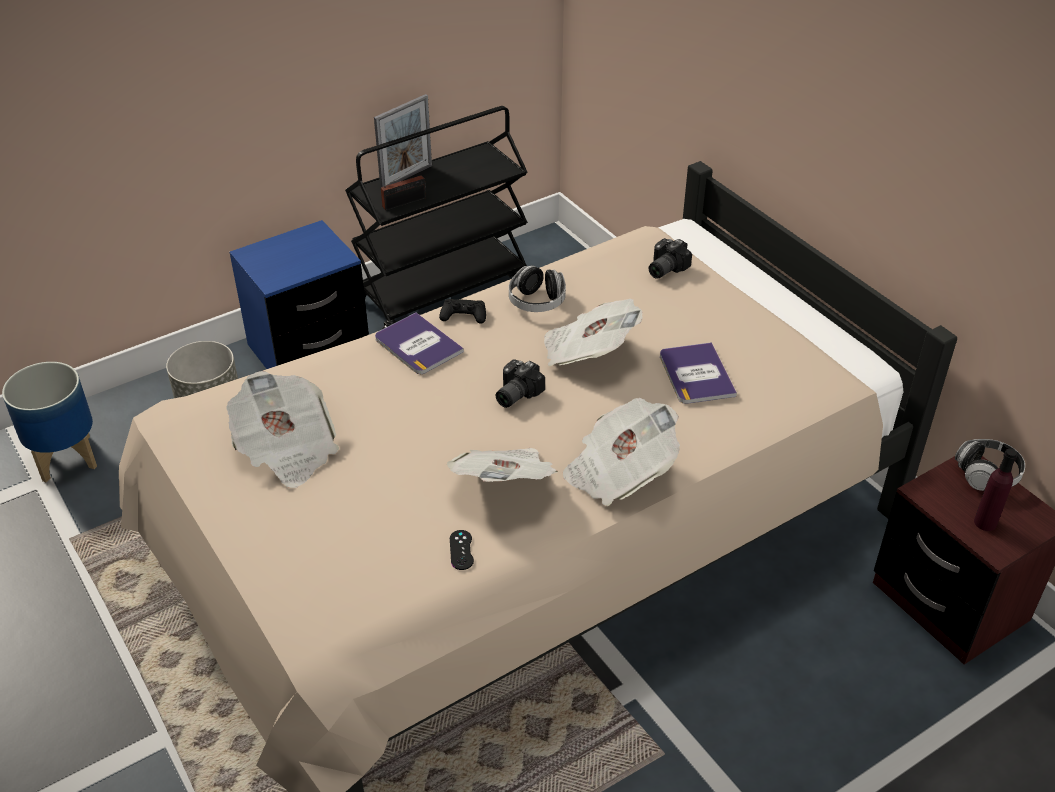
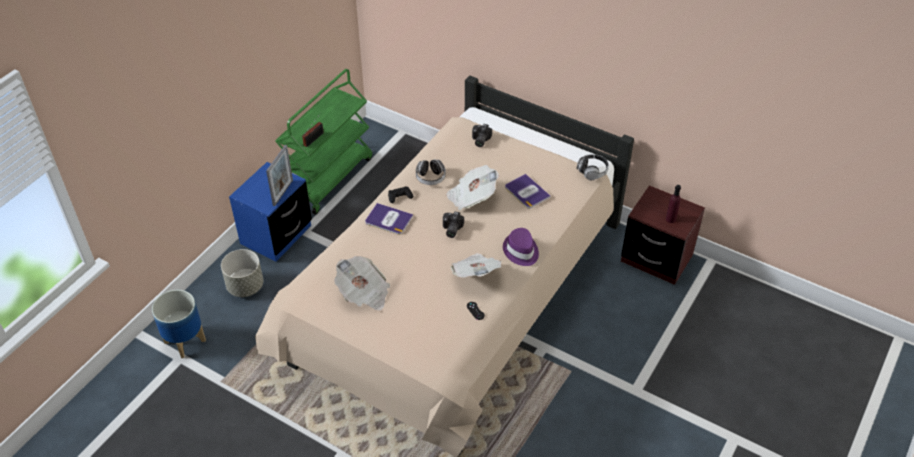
camera: 25 degrees left, 5 degrees up
black cart [345,106,528,329] -> green cart [275,69,372,215]
picture frame [374,94,432,189] -> picture frame moved to [266,145,293,206]
newspaper [563,398,680,506] -> purple hat [503,228,539,266]
headphones [955,439,1025,491] -> headphones moved to [577,154,609,180]

